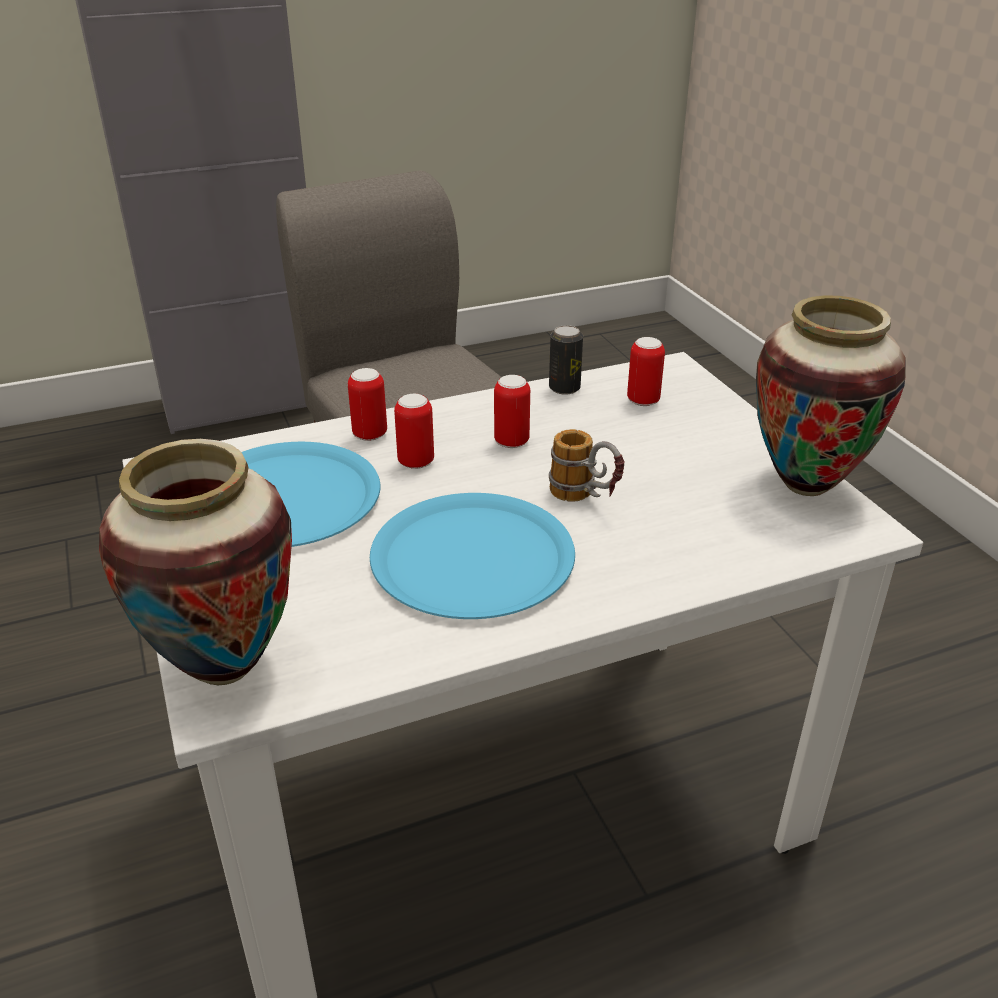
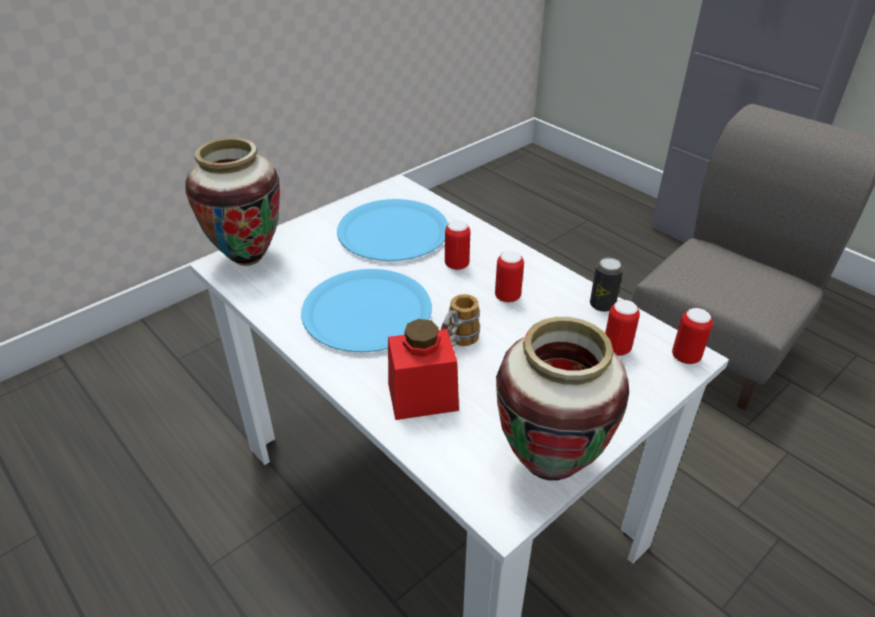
camera: 70 degrees right, 5 degrees up
can [348,368,387,441] -> can moved to [672,308,713,364]
none -> red jar [388,319,459,420]

